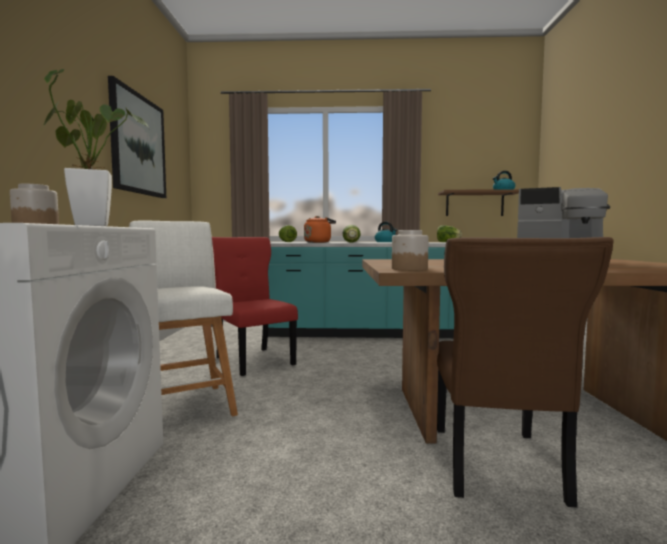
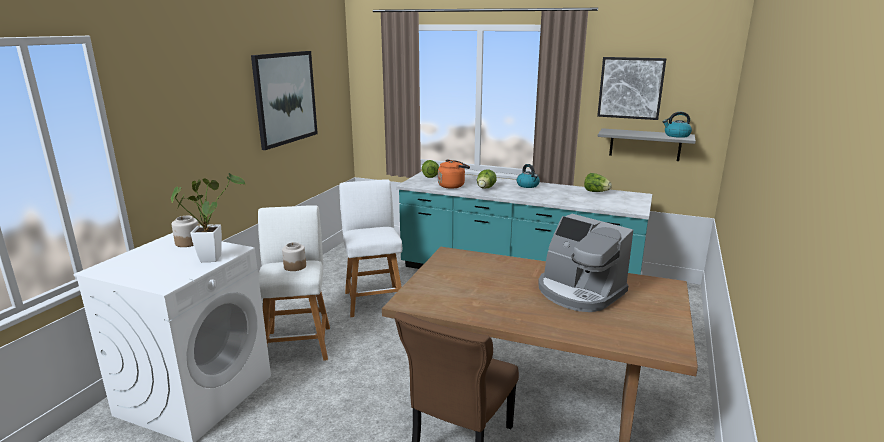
camera: 20 degrees right, 15 degrees up
red chair [212,237,298,376] -> white stool [339,180,402,317]
jar [392,230,429,271] -> jar moved to [282,242,306,271]
brown shelf [438,189,519,216] -> grey shelf [598,128,696,161]
none -> picture [597,57,667,120]

